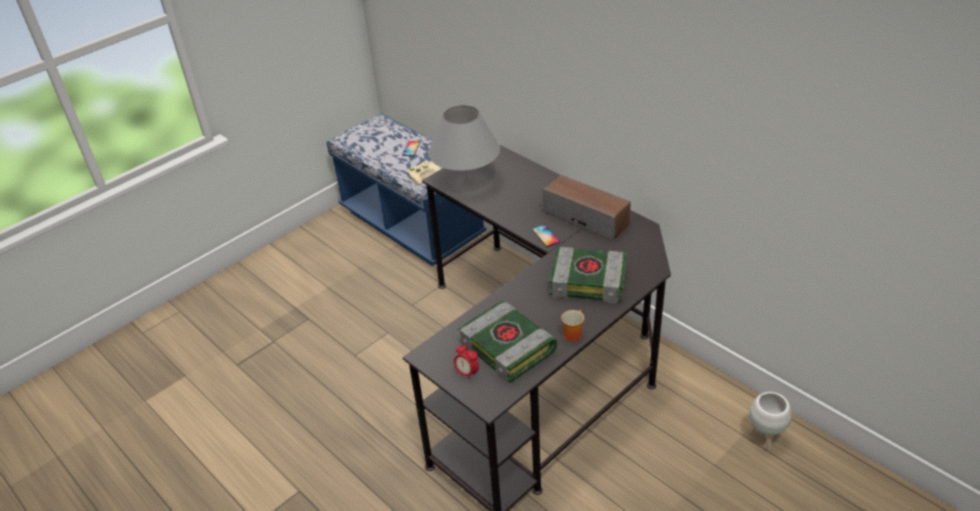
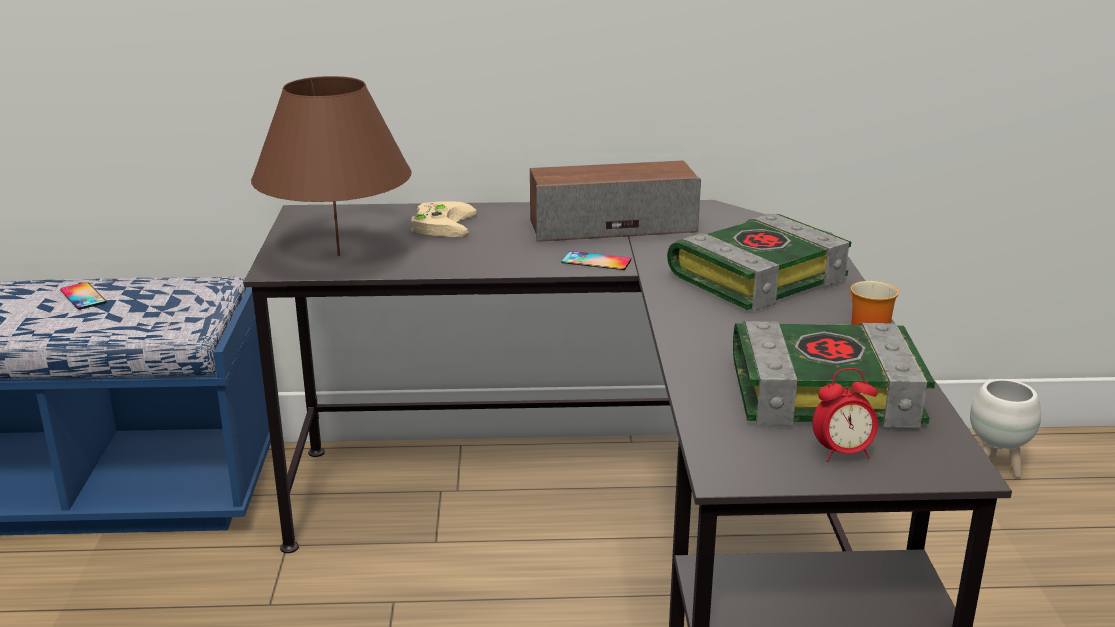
camera: 50 degrees left, 15 degrees down
beige game controller [408,161,441,185] -> beige game controller moved to [411,201,477,237]
grey table lamp [429,105,500,183] -> brown table lamp [251,76,412,256]

